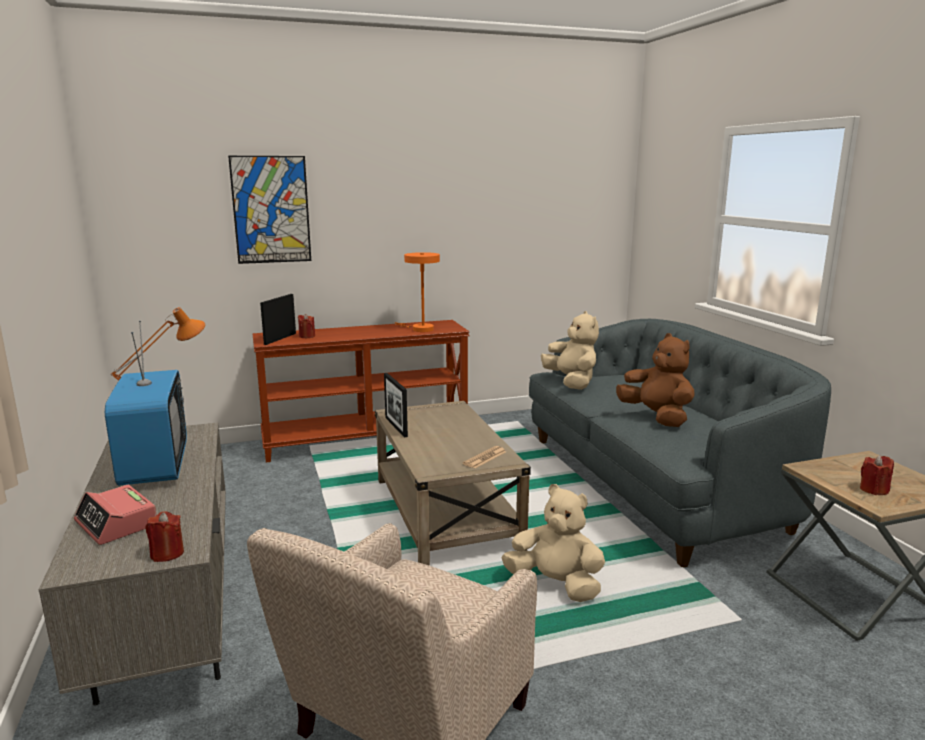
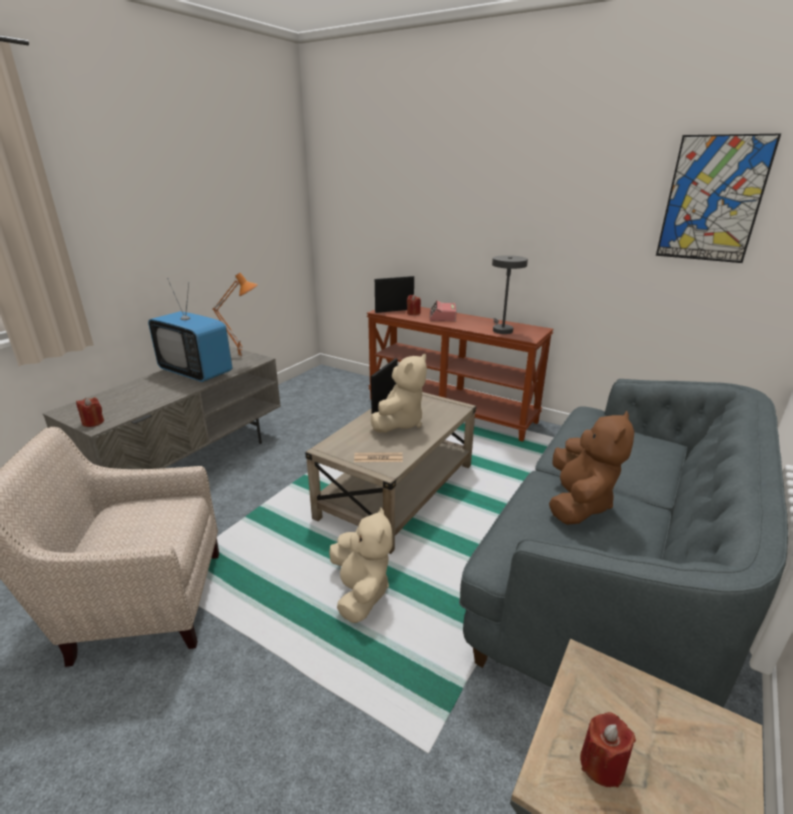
camera: 50 degrees right, 10 degrees up
alarm clock [74,485,157,545] -> alarm clock moved to [430,300,456,321]
television [105,321,187,486] -> television turned 90 degrees clockwise [148,278,232,382]
picture [228,156,311,264] -> picture moved to [656,134,781,263]
orange table lamp [394,252,440,332] -> grey table lamp [492,255,528,334]
beige plush toy [541,311,599,390] -> beige plush toy moved to [371,354,427,433]

